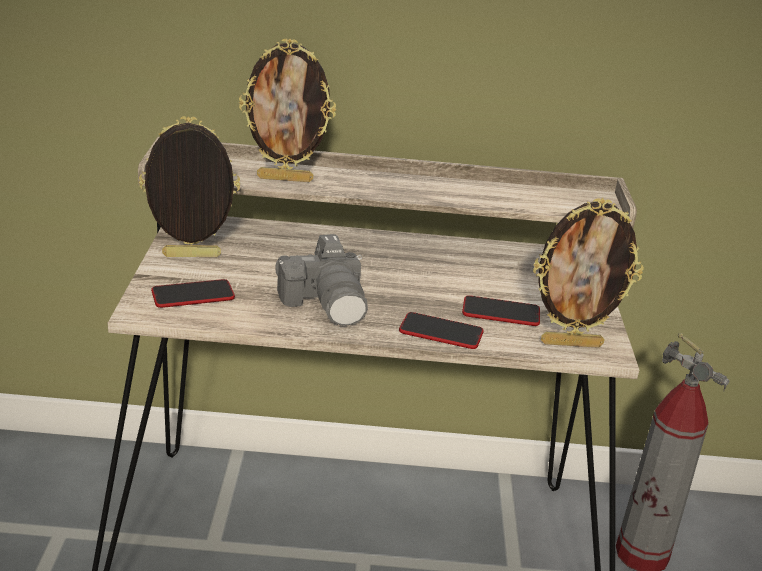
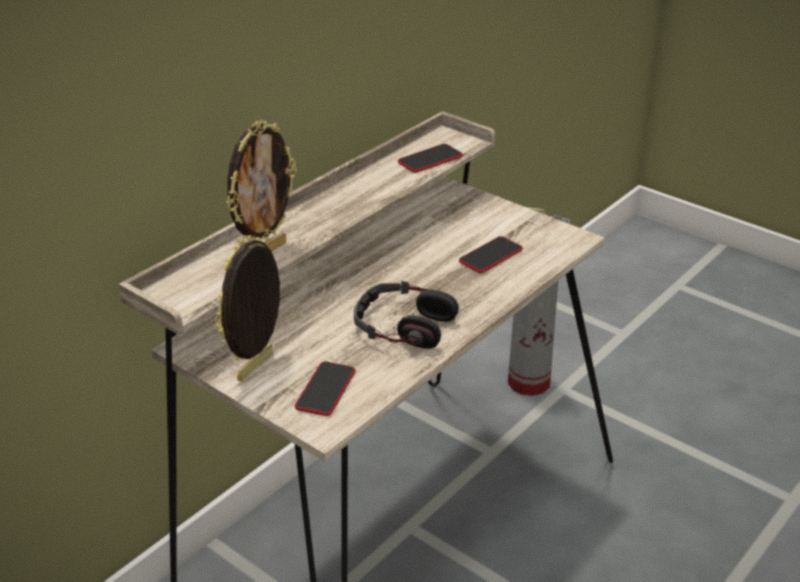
camera: 50 degrees left, 5 degrees up
camera [275,234,368,326] -> headphones [354,281,459,349]
phone [399,312,484,349] -> phone moved to [398,144,463,173]
picture frame [533,198,644,348] -> none

